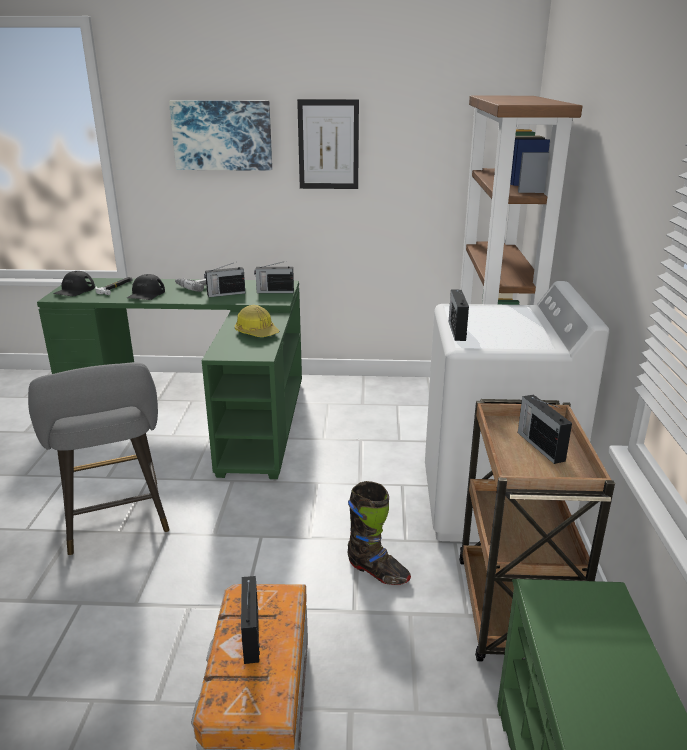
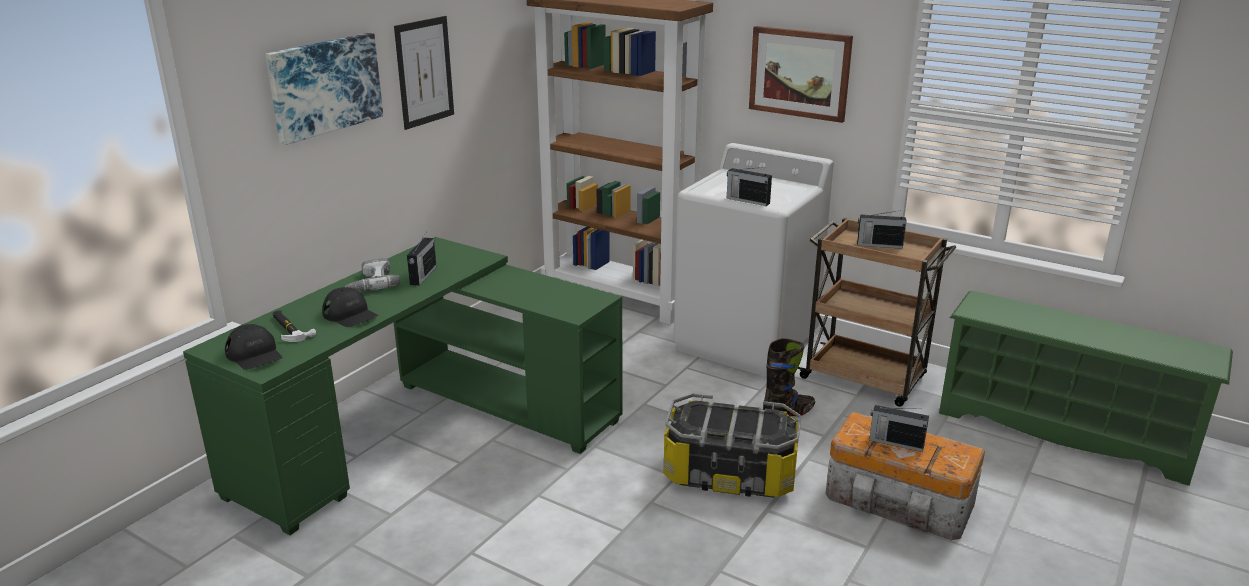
camera: 60 degrees left, 0 degrees up
grey stool [28,362,170,556] -> none
hard hat [235,305,279,337] -> none
radio [254,262,294,293] -> none
none -> storage box [664,393,801,498]
none -> picture [749,26,853,123]

